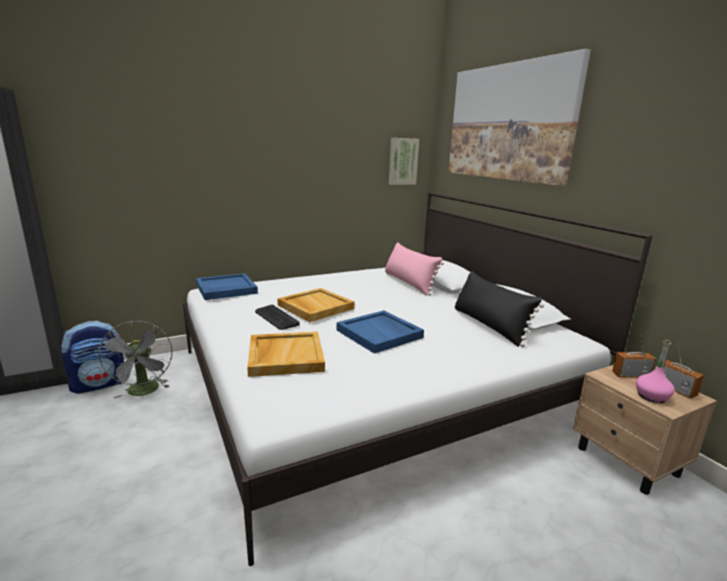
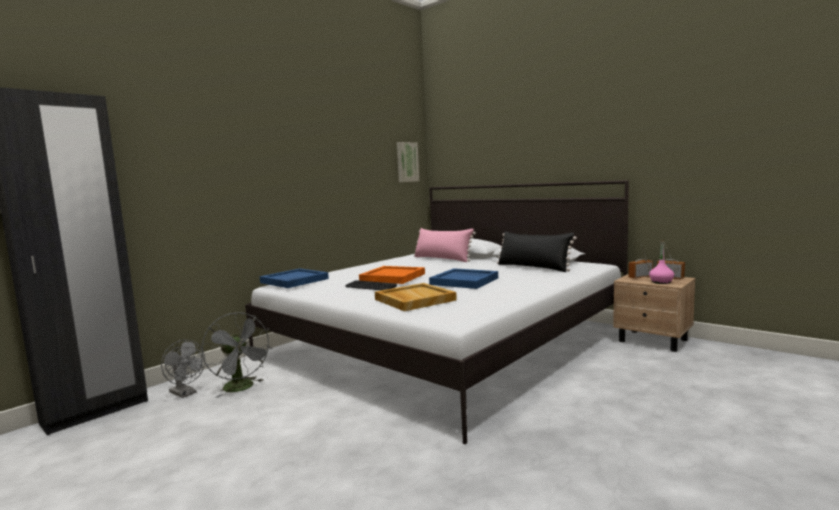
camera: 20 degrees left, 10 degrees down
backpack [61,321,124,394] -> grey fan [161,340,205,398]
beige tray [277,288,355,322] -> orange tray [359,266,425,284]
picture [448,49,591,186] -> none

